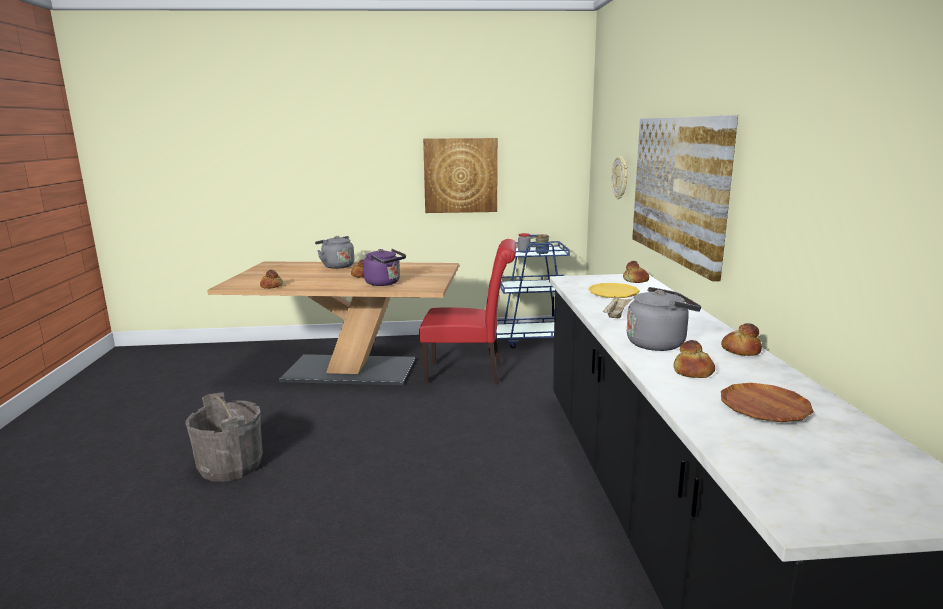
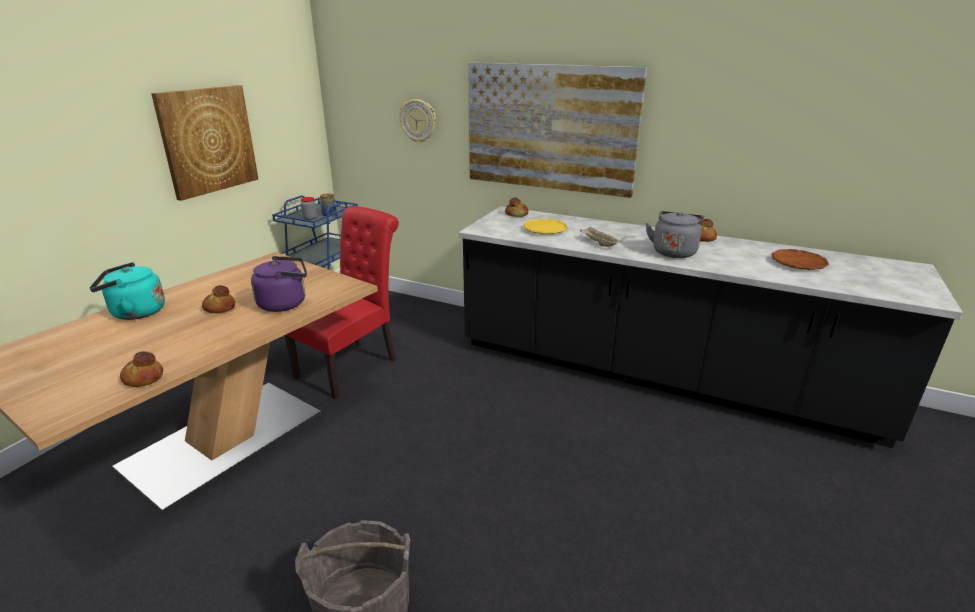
camera: 60 degrees left, 10 degrees up
grey kettle [315,236,354,269] -> turquoise kettle [89,262,165,320]
bread [673,340,715,378] -> none

